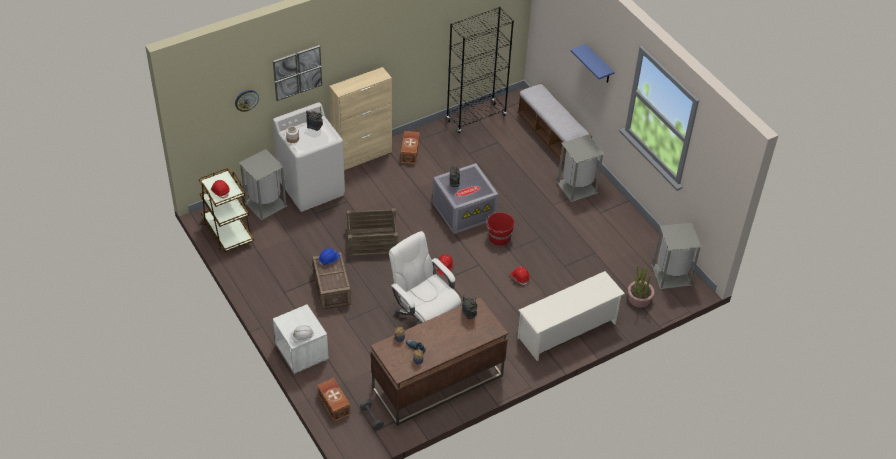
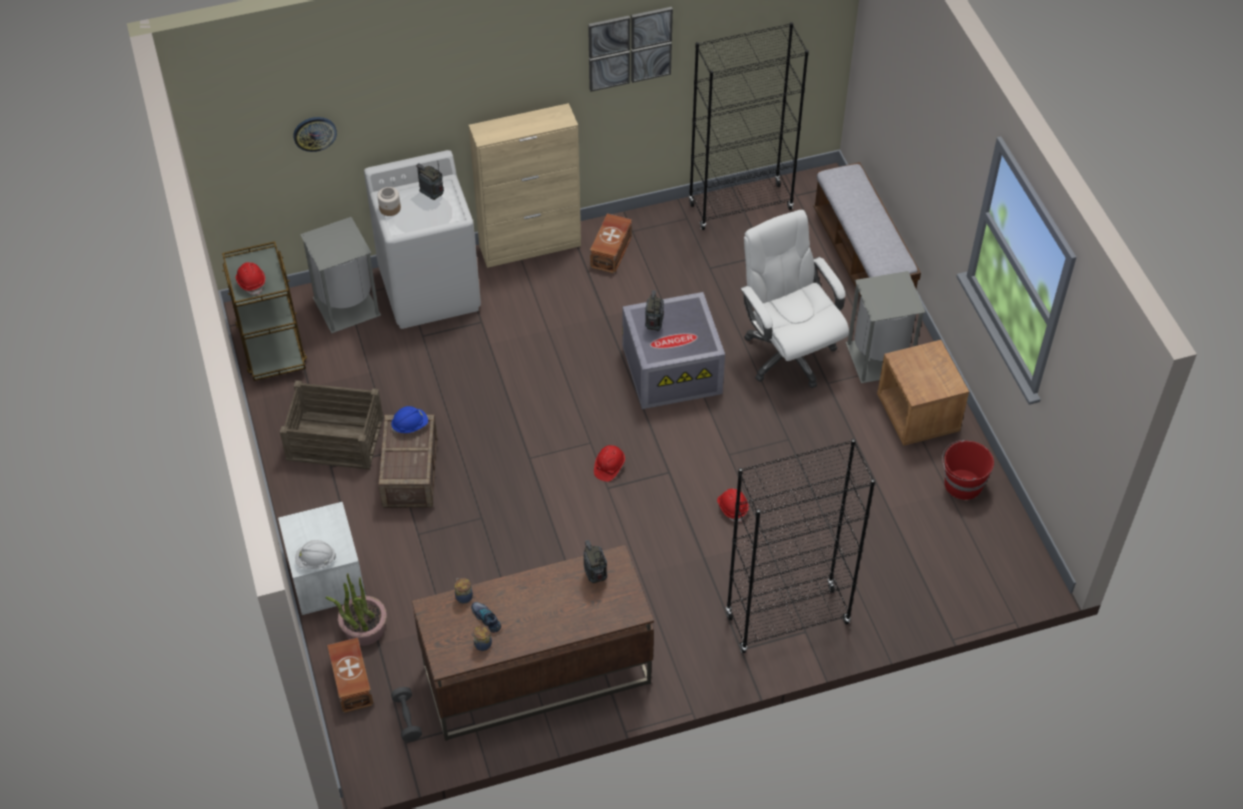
camera: 15 degrees right, 5 degrees up
picture [273,45,322,101] -> picture moved to [588,7,673,92]
crate [347,208,398,257] -> crate moved to [280,380,383,470]
white office chair [389,231,461,327] -> white office chair moved to [740,210,849,388]
red bucket [486,212,515,246] -> red bucket moved to [942,440,994,500]
white shoe rack [517,271,625,361] -> black bookcase [725,439,875,653]
blue shelf [571,44,615,83] -> none
potted plant [628,265,655,308] -> potted plant moved to [325,573,387,646]
grey trash can [651,223,702,289] -> none
none -> brown nightstand [877,340,969,446]

